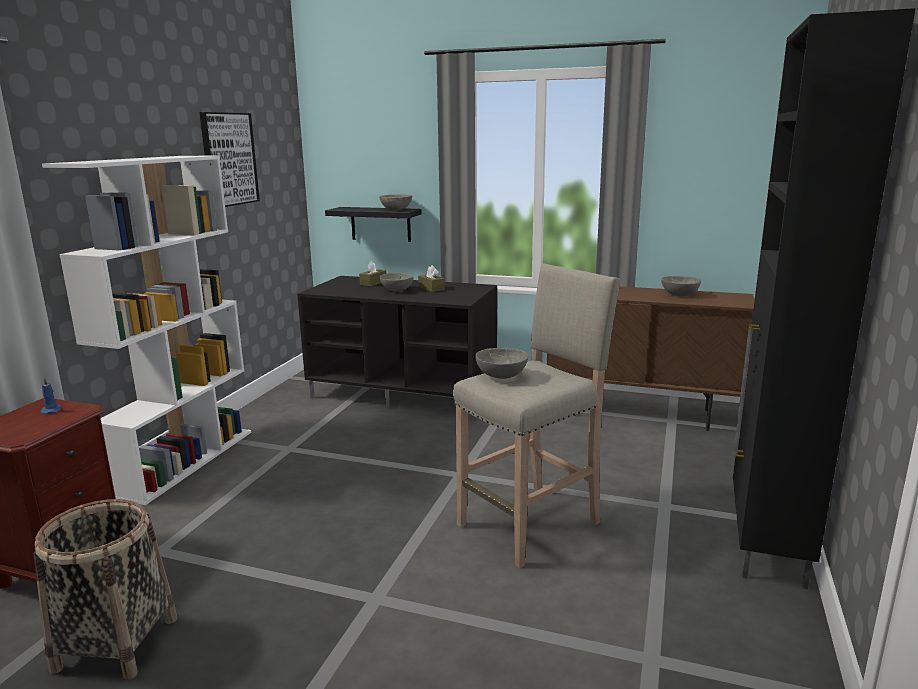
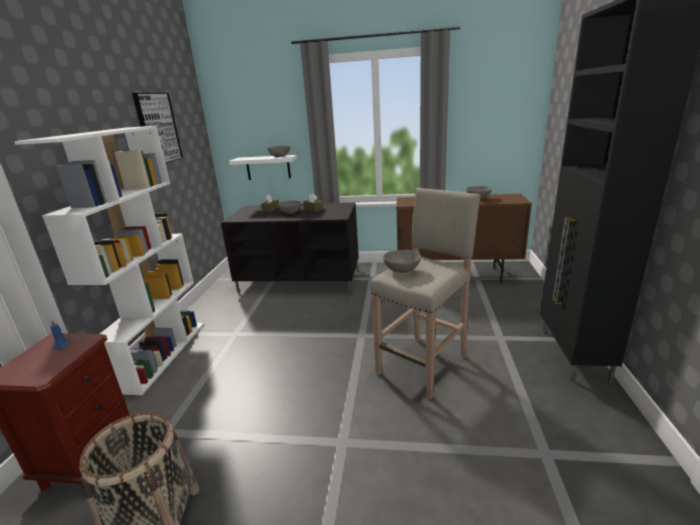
camera: 10 degrees left, 5 degrees up
black shelf [325,207,422,242] -> white shelf [229,155,297,180]

